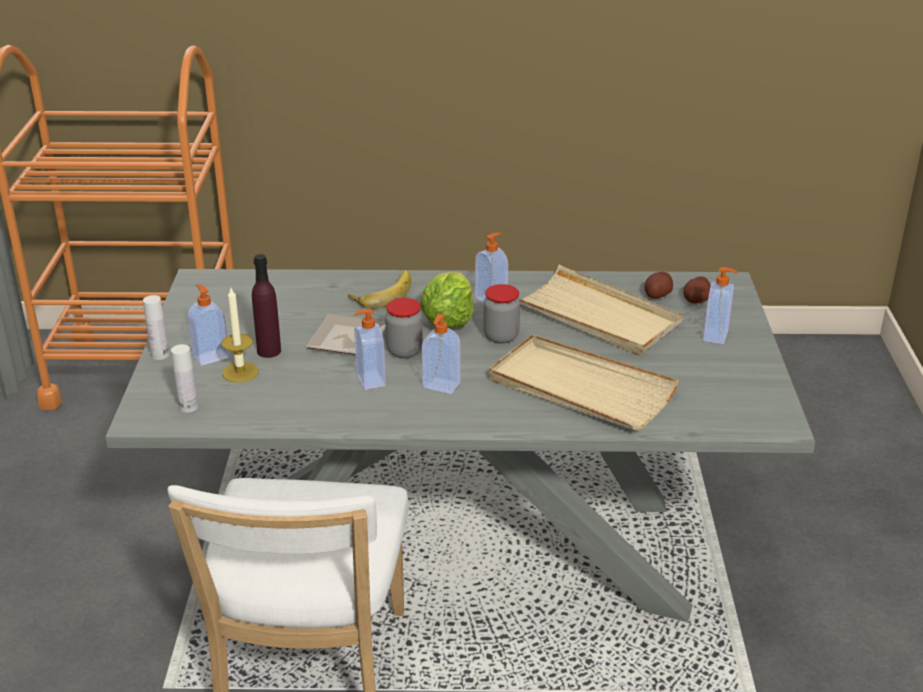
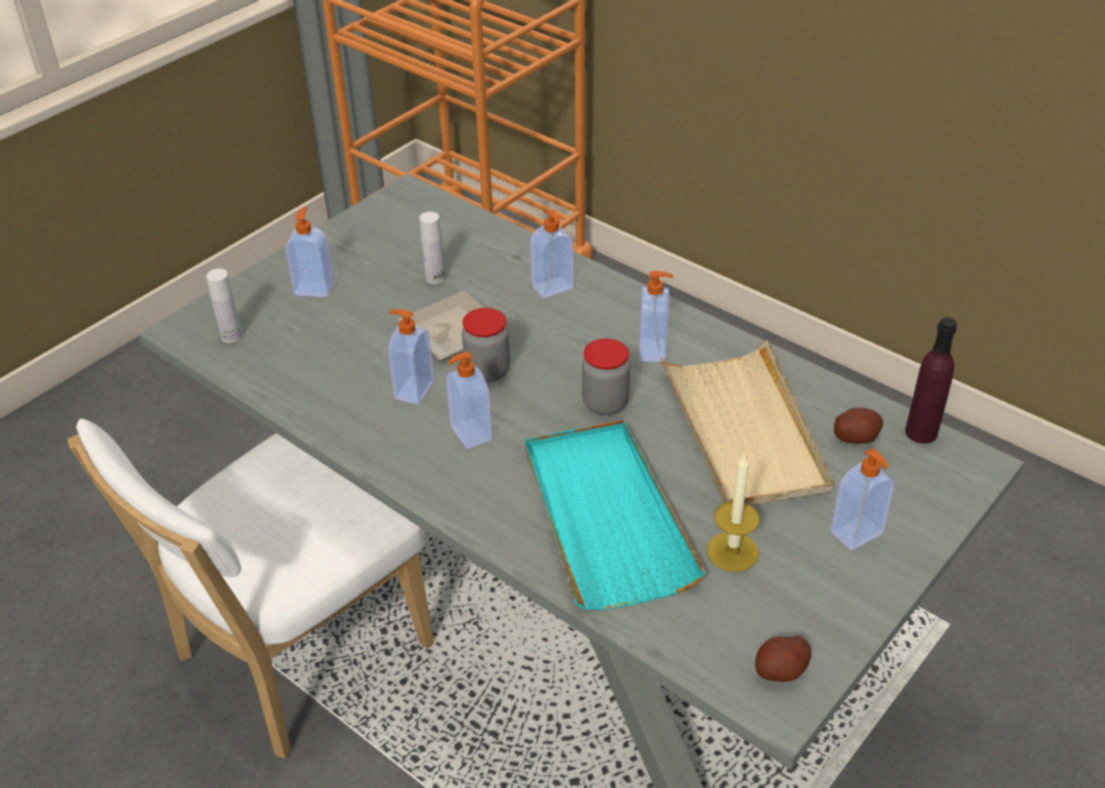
camera: 40 degrees right, 10 degrees up
white bottle [143,295,169,360] -> white bottle moved to [419,212,445,284]
candle [221,286,259,382] -> candle moved to [707,452,760,572]
purple bottle [252,254,281,358] -> purple bottle moved to [905,317,957,444]
banana [348,270,411,309] -> soap dispenser [530,209,574,298]
lettuce [420,272,474,328] -> none
beige tray [489,335,679,431] -> turquoise tray [525,420,706,610]
potato [683,276,711,304] -> potato moved to [755,636,811,682]

